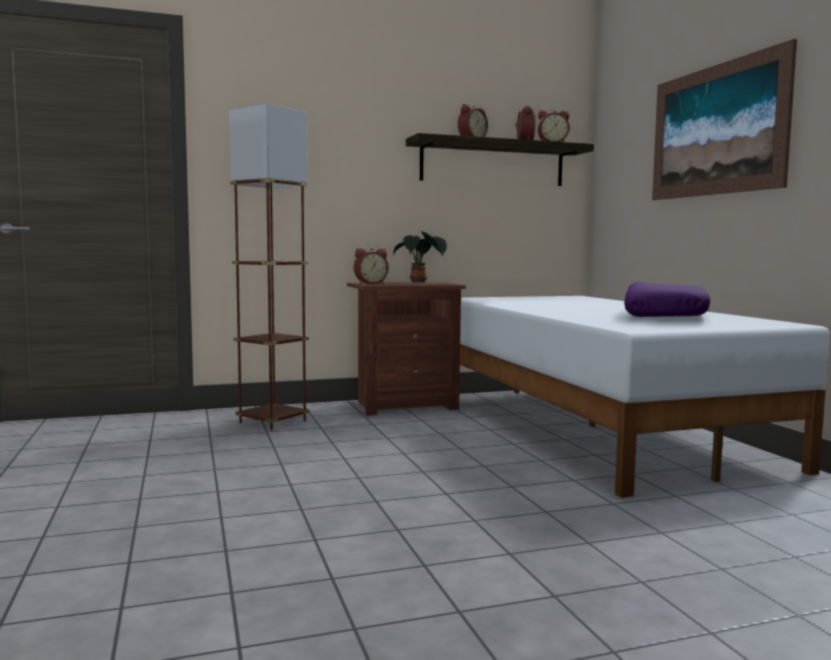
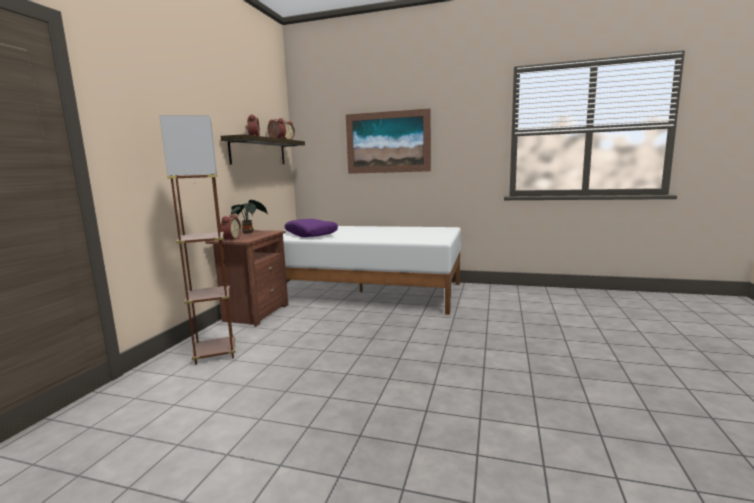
camera: 55 degrees left, 5 degrees up
purple pillow [624,281,710,317] -> purple pillow moved to [285,219,338,237]

